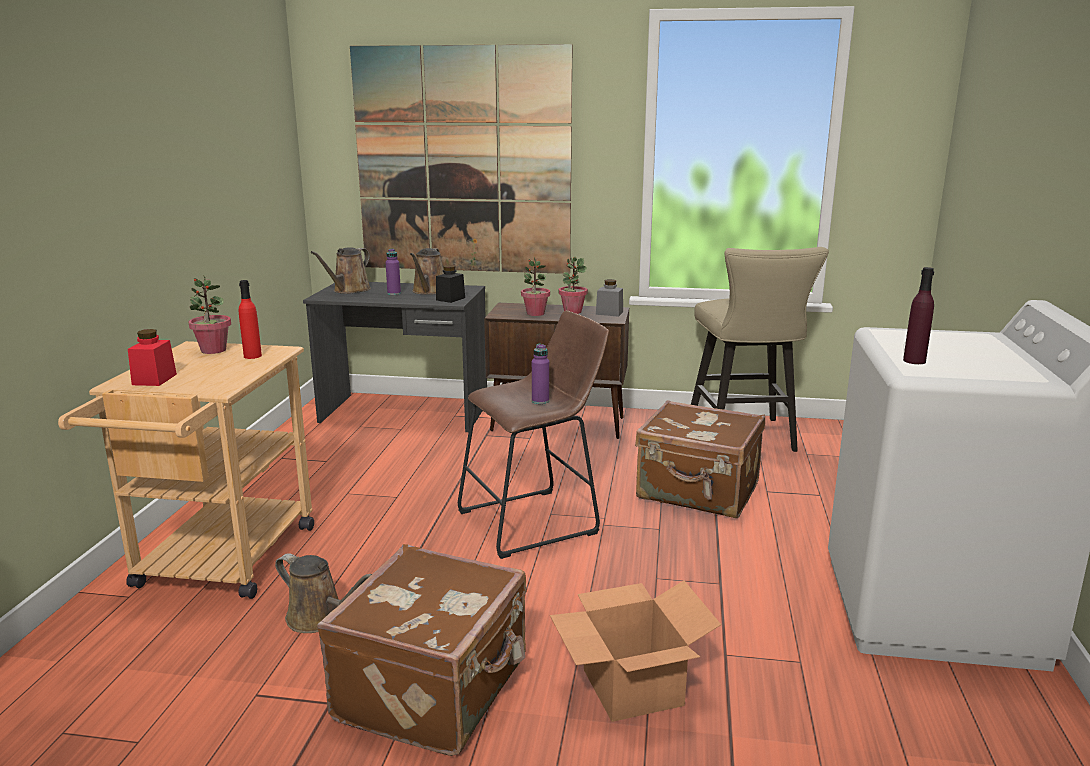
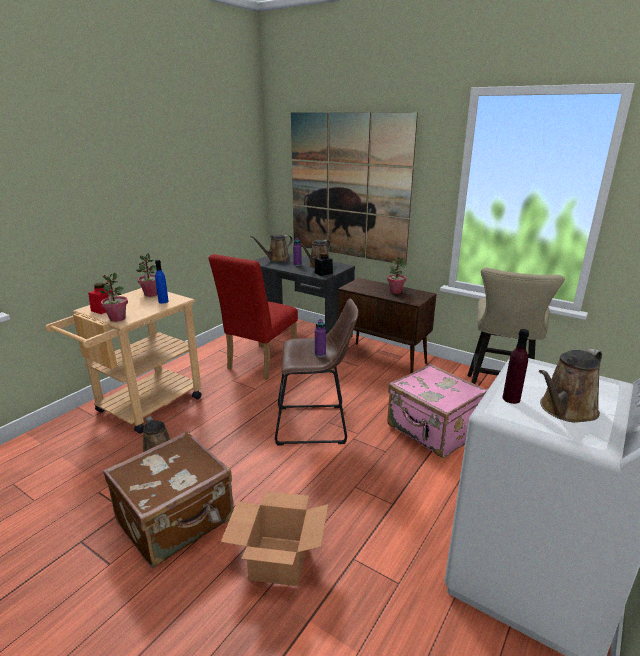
camera: 25 degrees right, 5 degrees up
red bottle [239,280,262,359] -> blue bottle [155,260,169,304]
potted plant [521,258,550,316] -> potted plant moved to [99,272,128,322]
grey jar [596,279,623,317] -> none
brown suitcase [635,400,765,518] -> pink suitcase [387,364,487,458]
none -> red chair [208,254,298,380]
none -> brown watering can [539,348,602,423]

